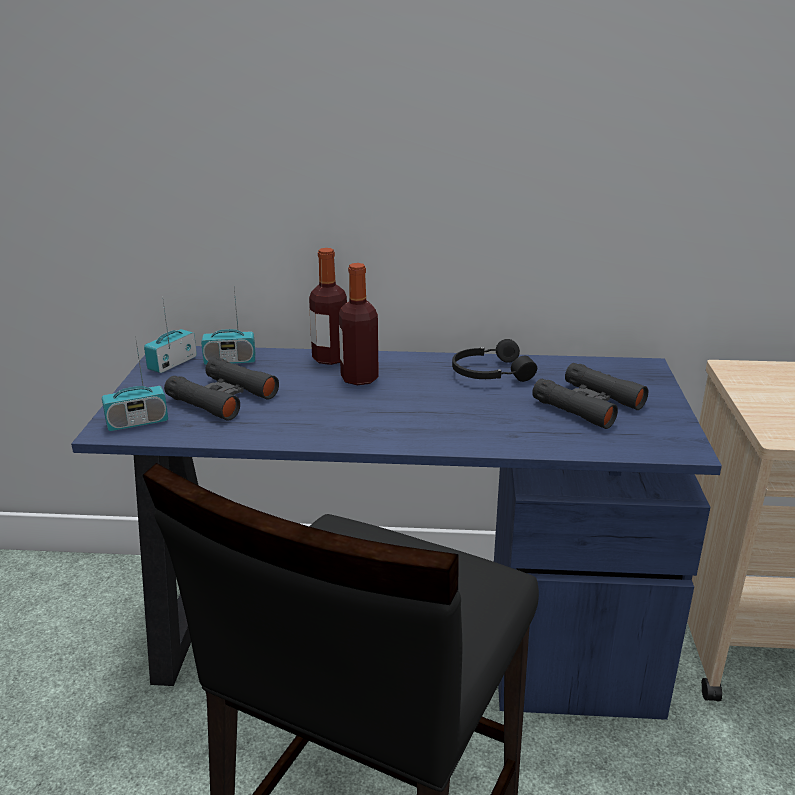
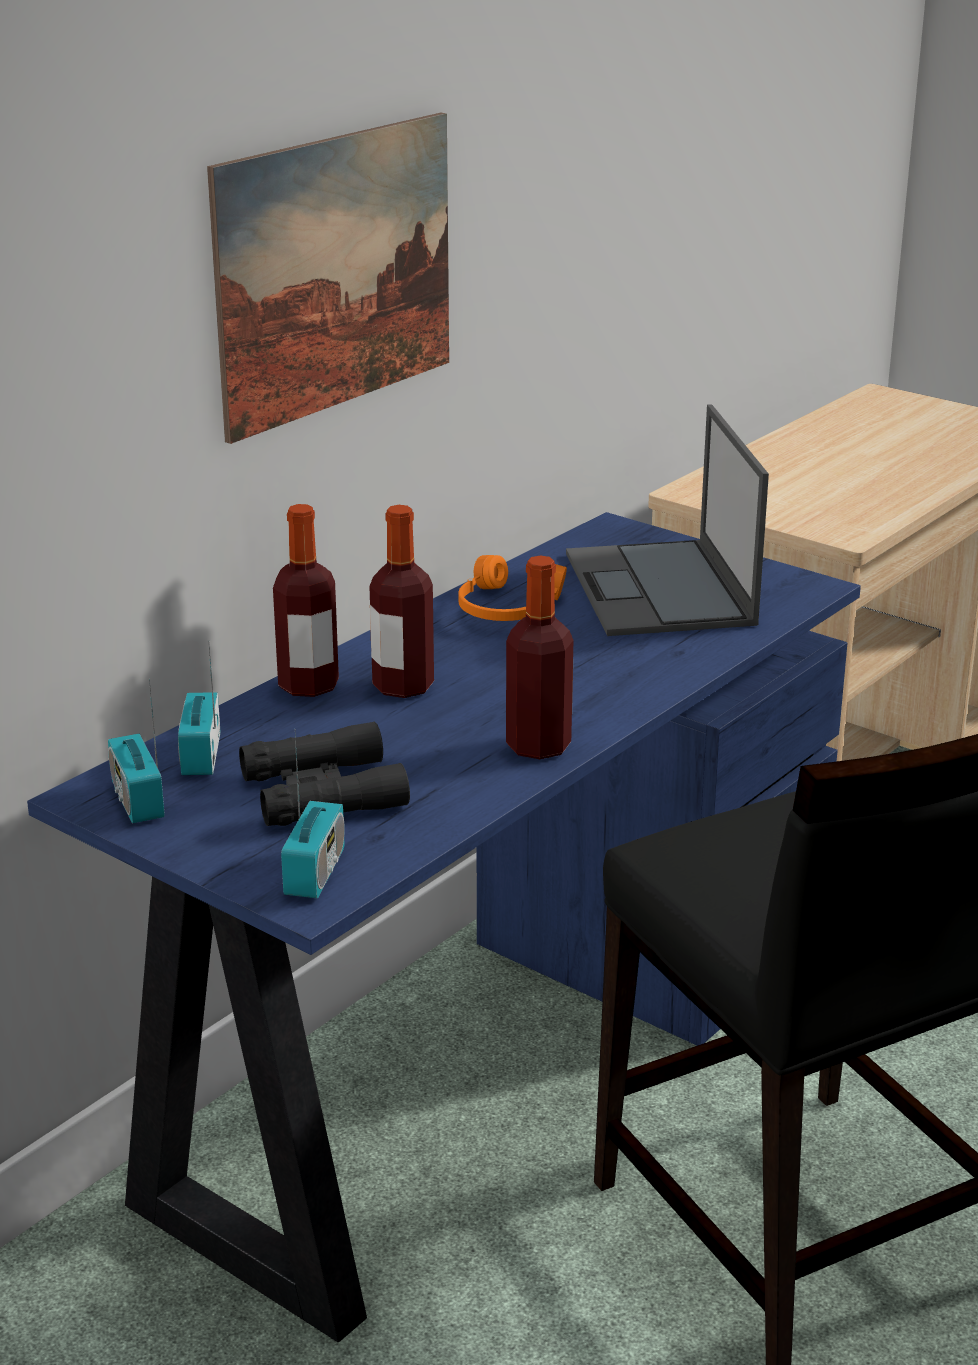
camera: 55 degrees left, 0 degrees up
radio [201,290,255,365] -> radio turned 150 degrees clockwise [178,640,220,775]
black headphones [452,339,537,382] -> orange headphones [458,555,567,621]
black binoculars [532,363,648,429] -> laptop [566,404,769,636]
none -> picture [207,113,449,444]
none -> bottle [506,555,573,759]

